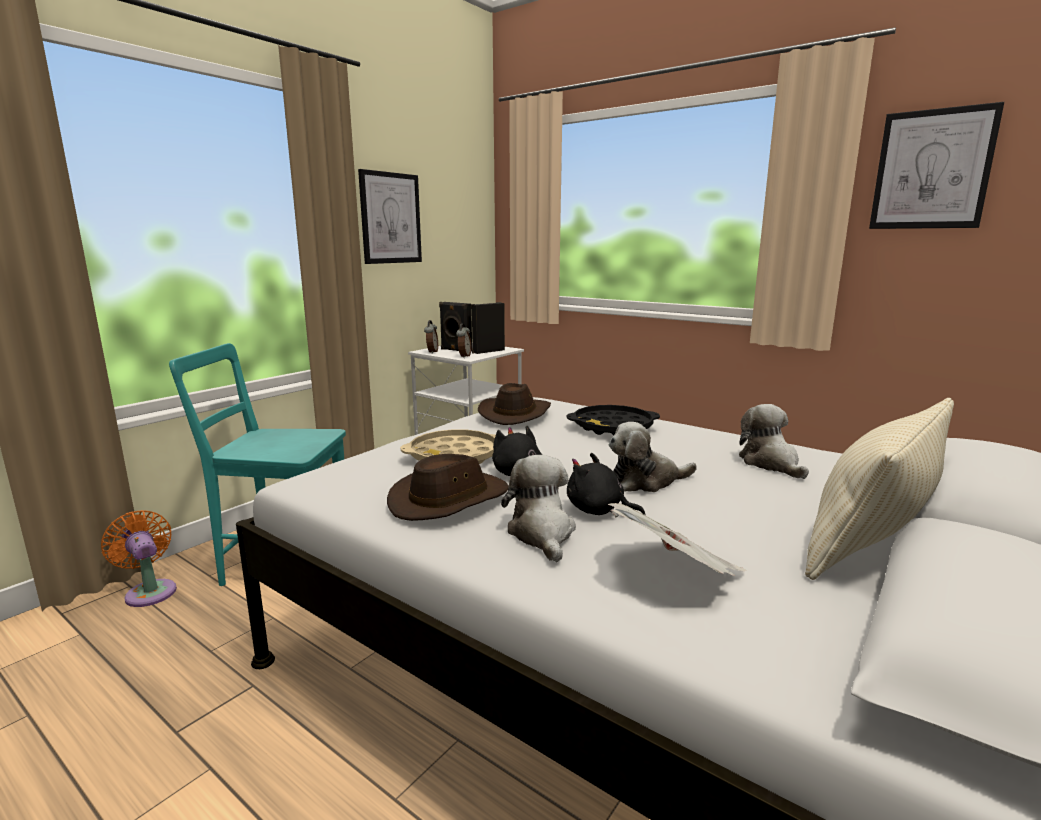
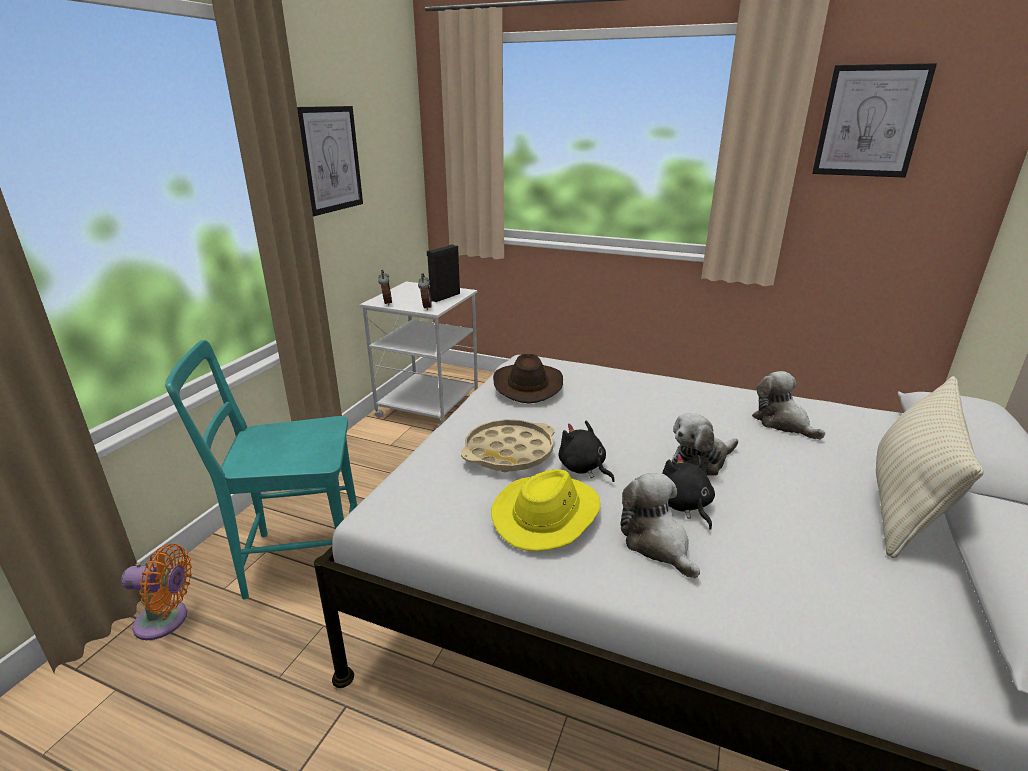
camera: 15 degrees left, 10 degrees up
orange fan [101,510,177,607] -> orange fan turned 150 degrees clockwise [121,544,192,640]
brown hat [387,454,509,521] -> yellow hat [491,469,600,551]
black speaker [439,302,472,351] -> none
black tray [567,405,660,435] -> none
black plush toy [567,453,645,517] -> black plush toy turned 60 degrees clockwise [662,454,715,530]
newspaper [609,503,746,576] -> none

